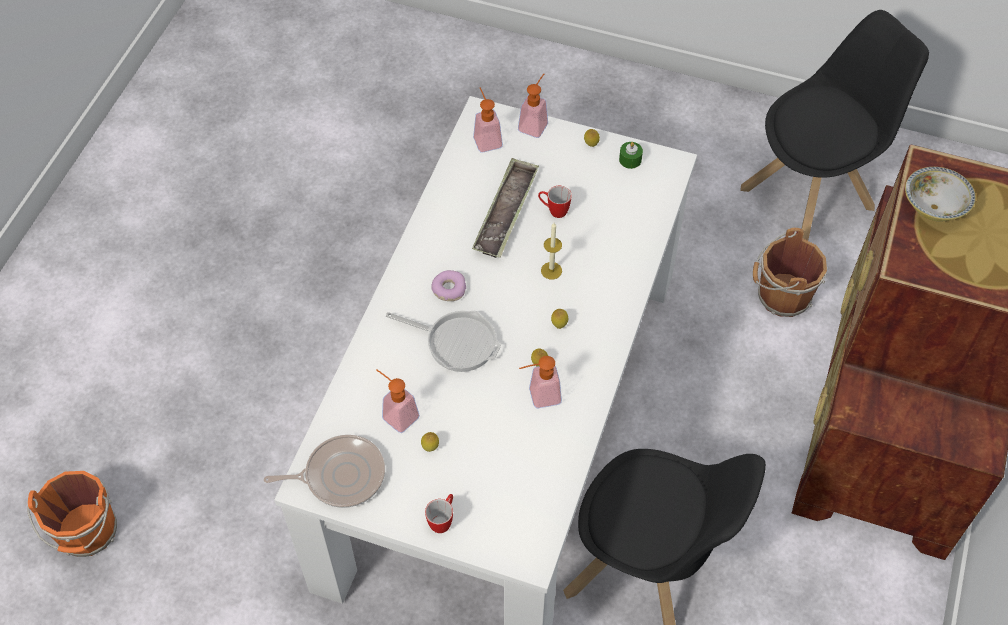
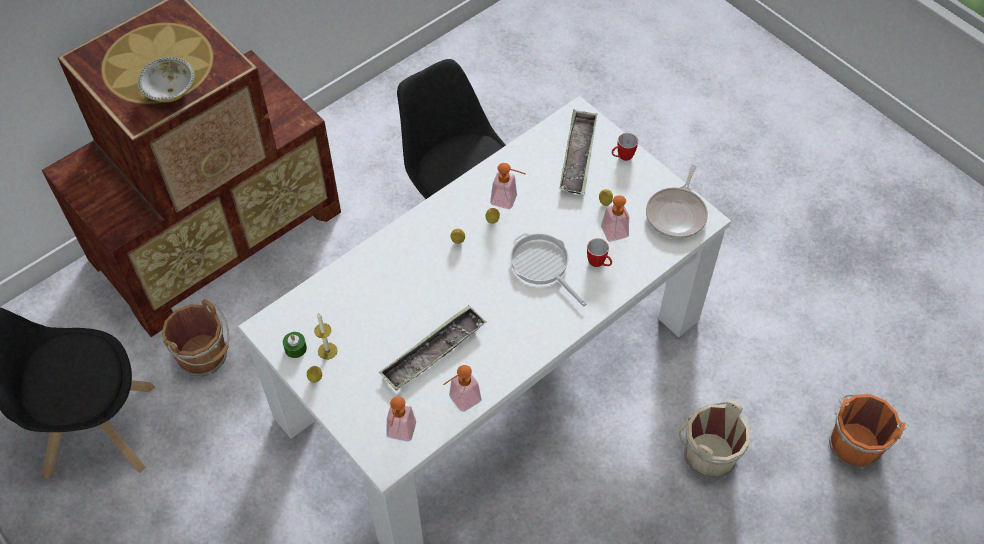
camera: 150 degrees left, 0 degrees up
frying pan [264,435,385,508] -> frying pan turned 90 degrees counterclockwise [646,165,708,239]
donut [431,270,466,301] -> none
soap dispenser [518,74,548,138] -> soap dispenser moved to [443,365,482,412]
mug [538,186,572,218] -> mug moved to [587,238,612,267]
candle [541,223,562,279] -> candle moved to [314,312,338,360]
none -> tray [559,110,597,194]
none -> beige bucket [678,400,750,479]

